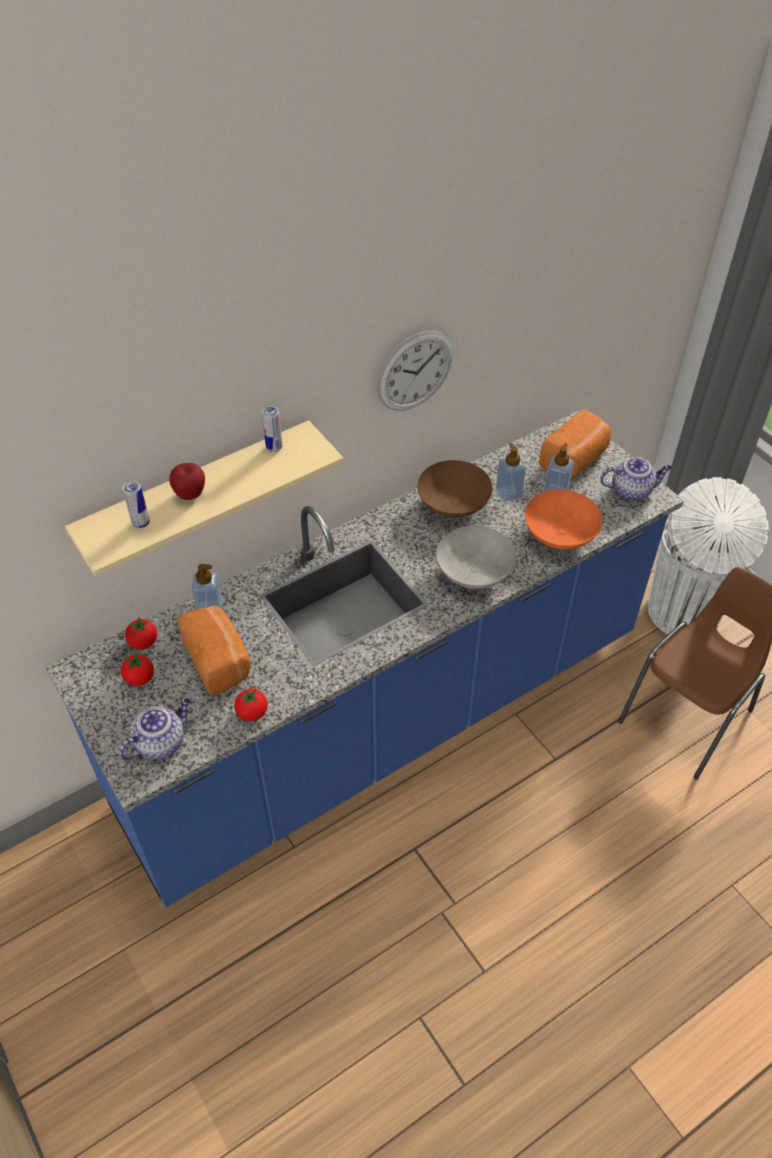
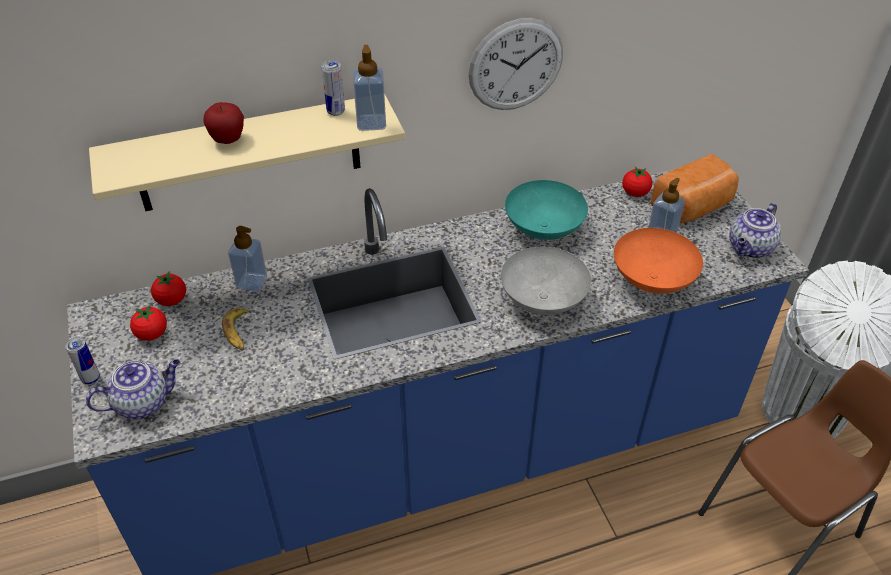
camera: 15 degrees right, 5 degrees down
can [122,481,150,528] -> can moved to [65,337,100,385]
bread [177,606,251,696] -> banana [222,308,252,351]
tomato [234,689,268,721] -> tomato moved to [622,166,652,197]
brown bowl [417,460,492,518] -> turquoise bowl [505,180,588,240]
soap dispenser [496,443,526,502] -> soap dispenser moved to [353,45,386,131]
teapot [600,457,672,501] -> teapot turned 120 degrees clockwise [729,203,781,258]

